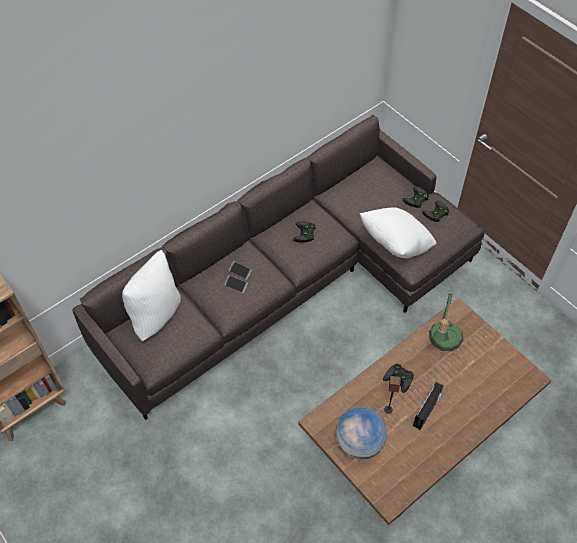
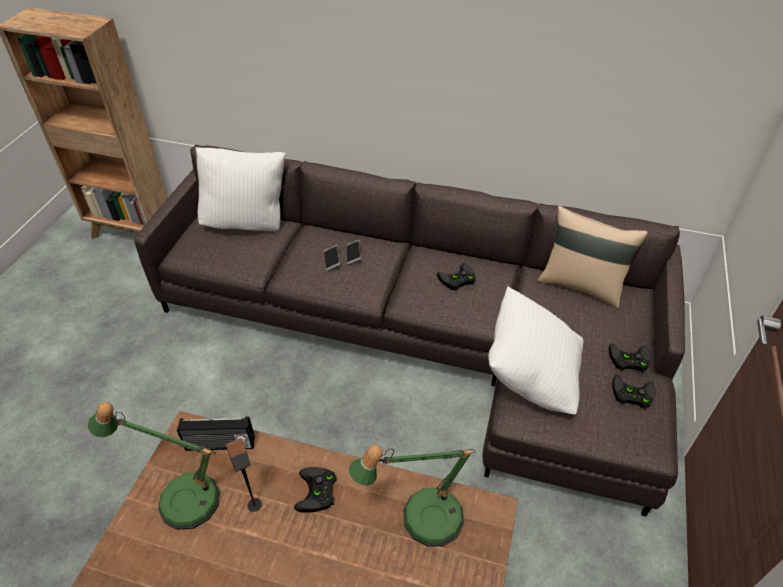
camera: 55 degrees right, 10 degrees down
globe [336,407,387,459] -> table lamp [87,402,220,530]
radio [413,382,443,430] -> radio moved to [177,417,255,451]
none -> beige pillow [538,206,648,308]

